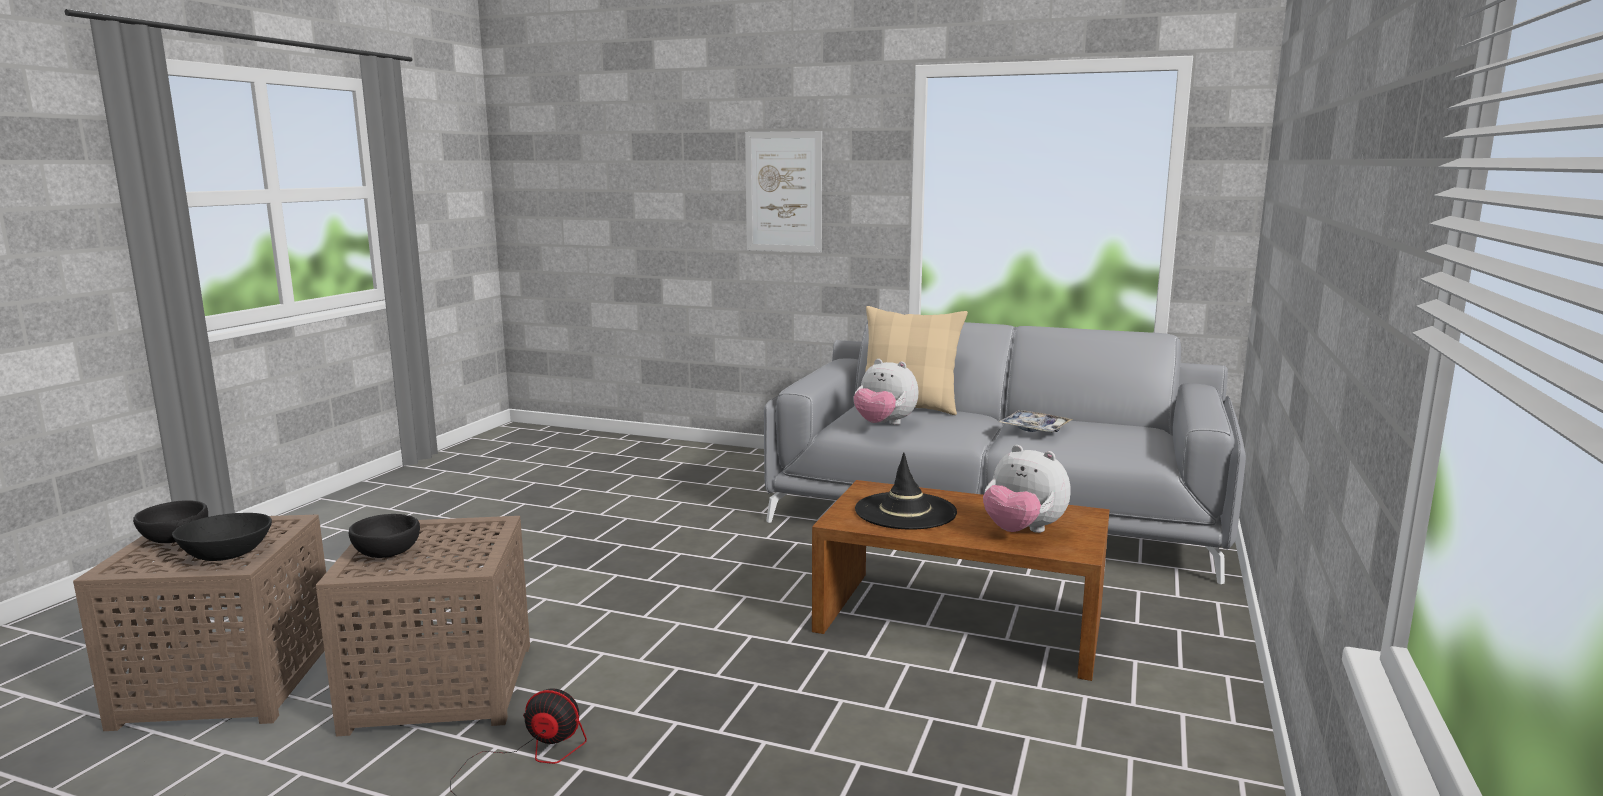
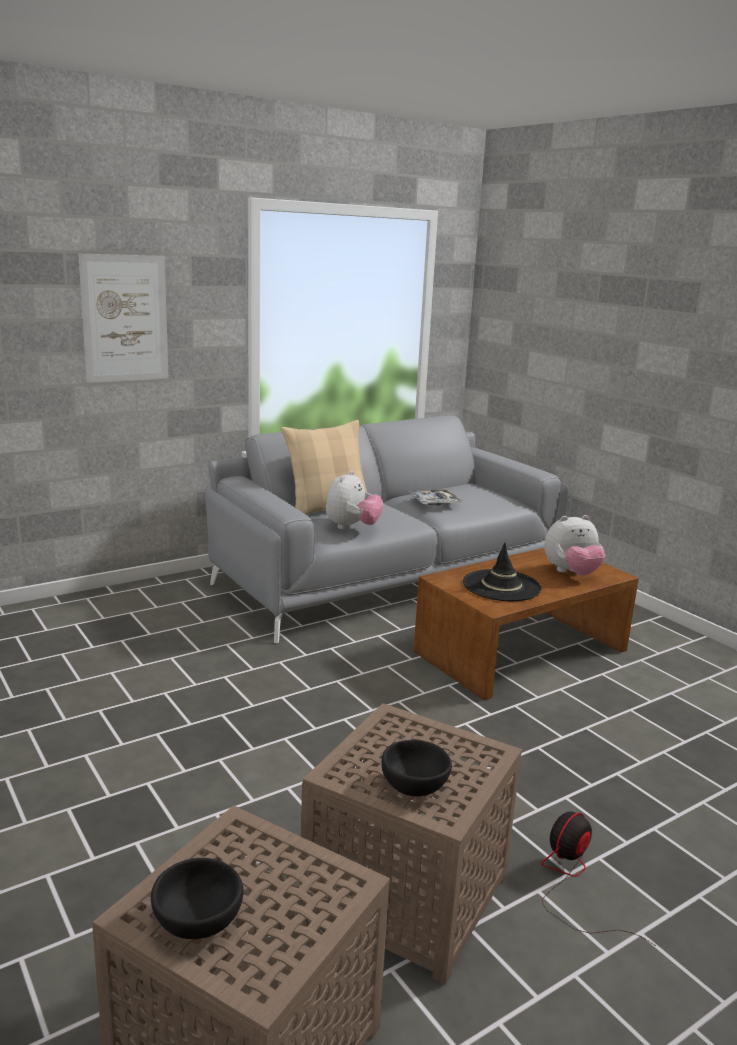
camera: 55 degrees left, 5 degrees up
black bowl [172,513,272,561] -> none
plush toy [853,359,919,425] -> plush toy turned 45 degrees counterclockwise [326,471,383,529]

